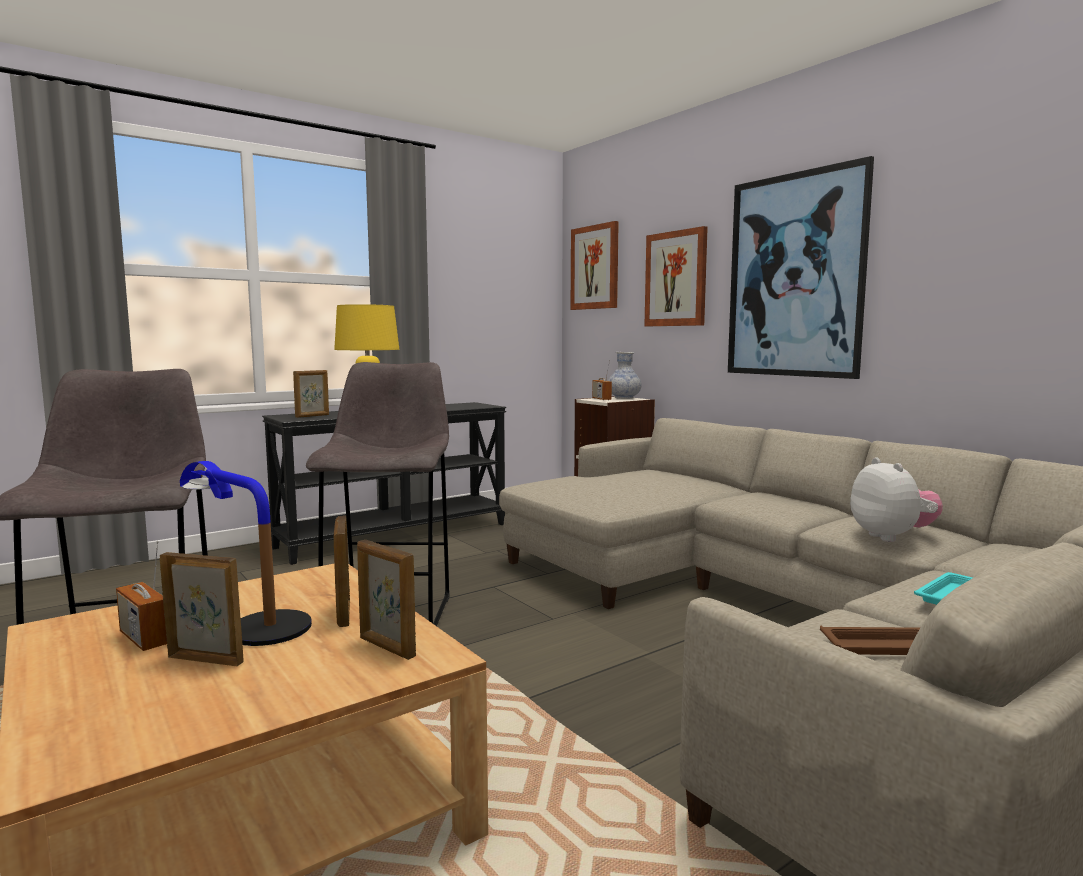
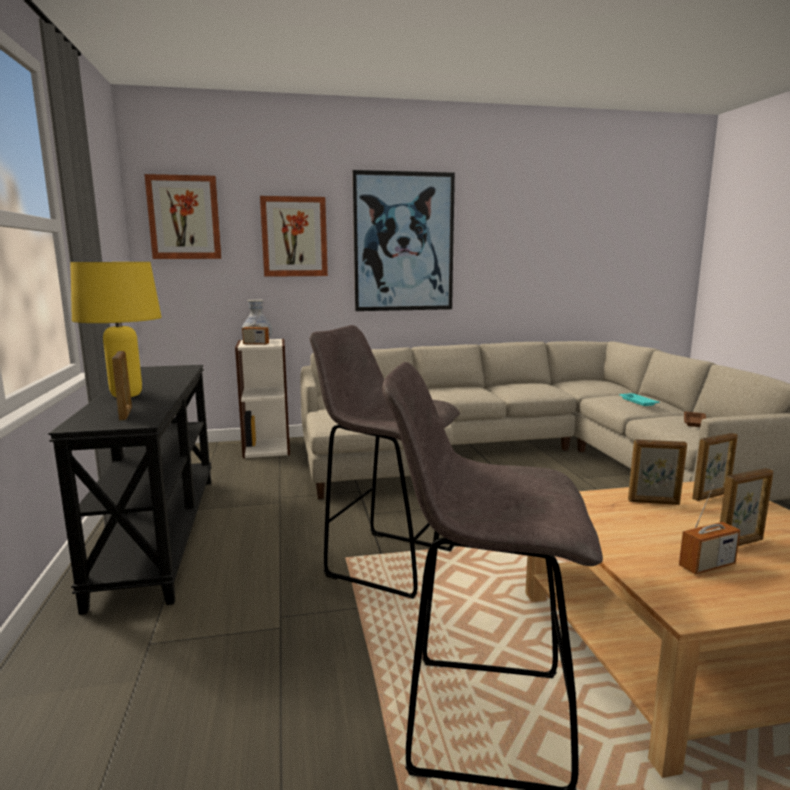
camera: 65 degrees left, 5 degrees up
picture frame [160,552,243,666] -> picture frame turned 150 degrees counterclockwise [720,468,773,546]
table lamp [180,461,312,646] -> none
plush toy [850,457,943,542] -> none

